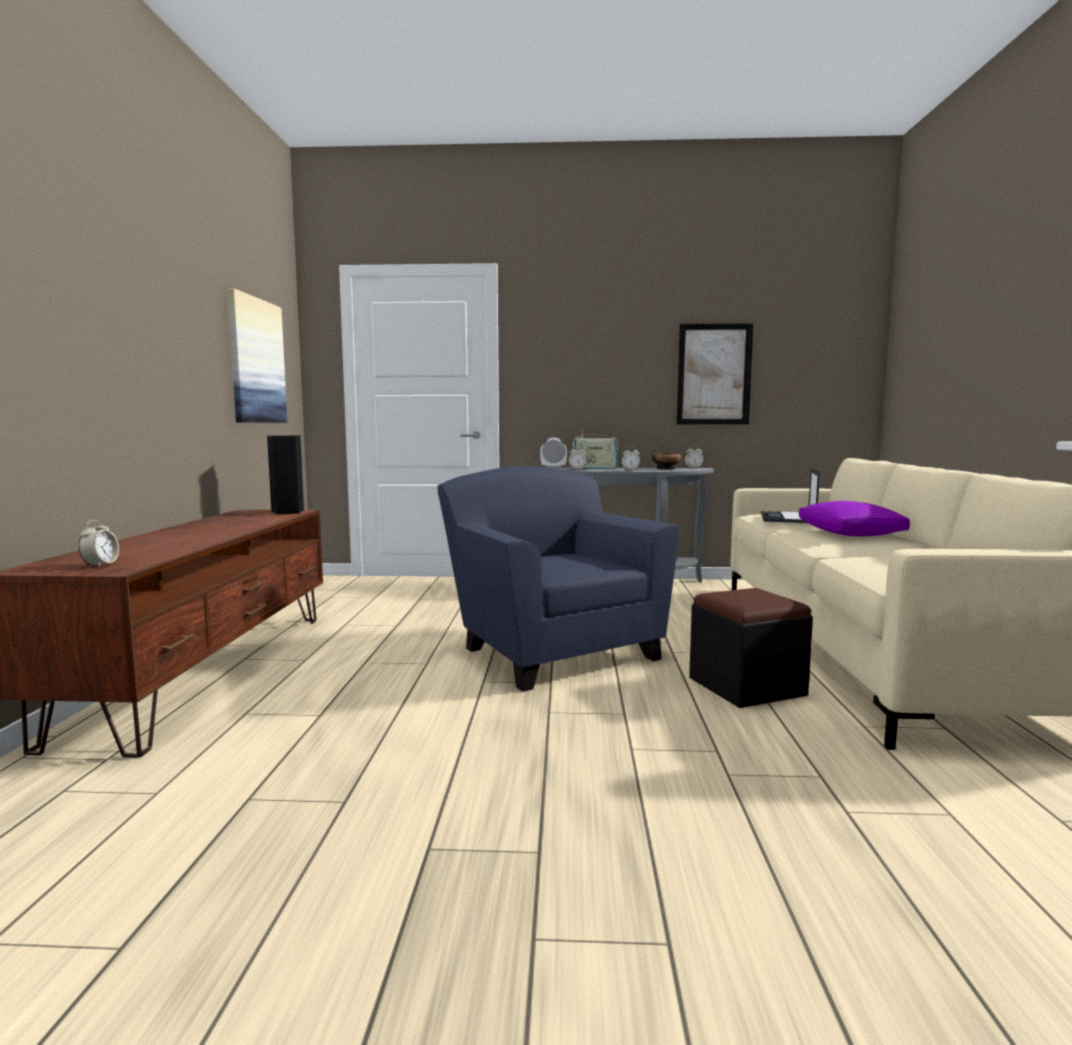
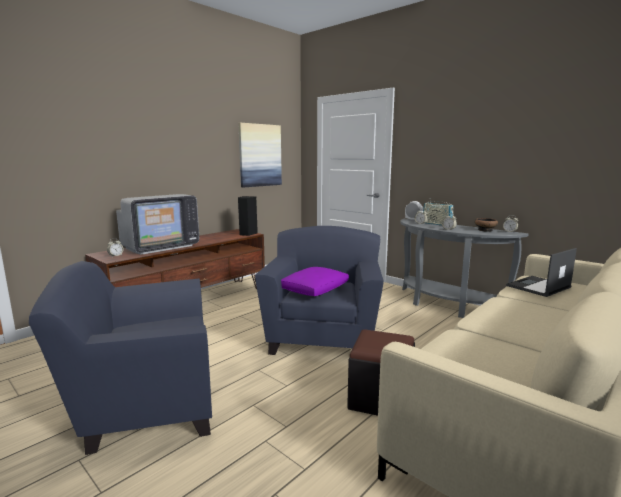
camera: 40 degrees right, 5 degrees up
picture [677,323,754,424] -> none
purple pillow [799,501,910,536] -> purple pillow moved to [281,267,349,296]
none -> blue armchair [29,261,212,455]
none -> television [116,194,199,254]

